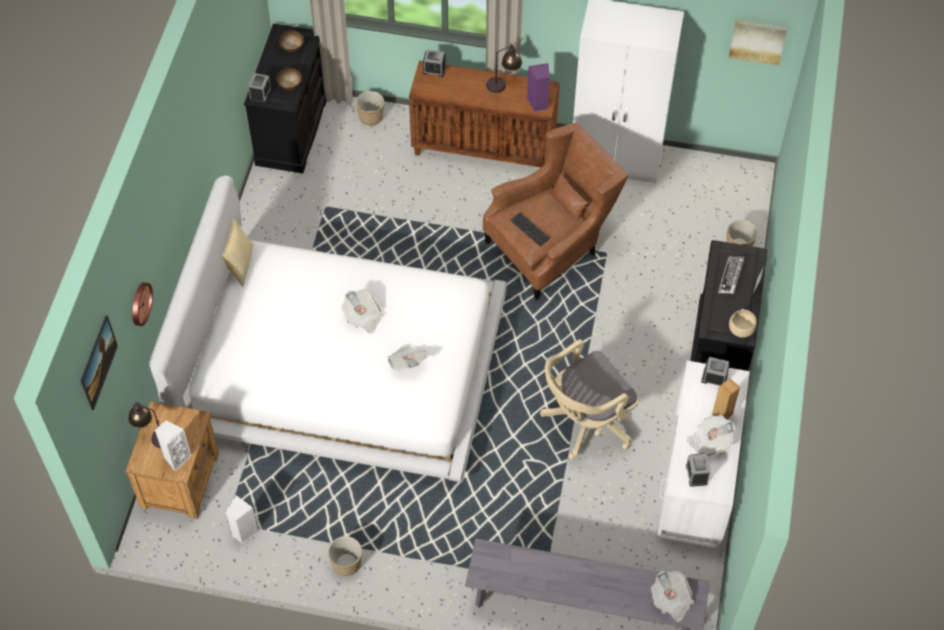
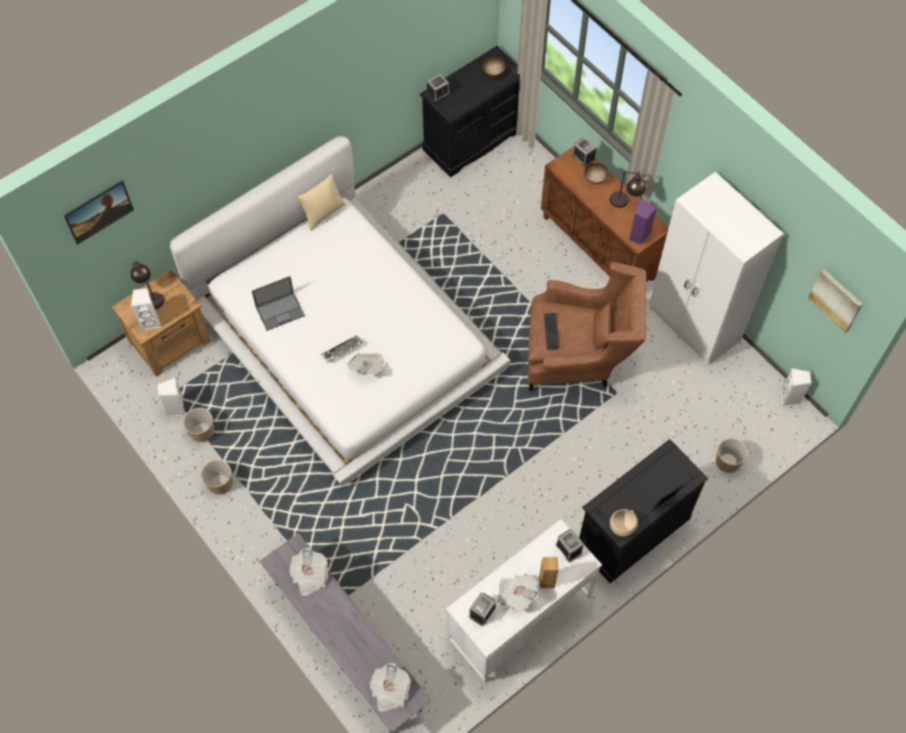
camera: 40 degrees right, 5 degrees up
wall clock [132,282,153,326] -> none
bowl [276,68,302,90] -> bowl moved to [584,163,608,184]
newspaper [342,289,383,334] -> newspaper moved to [289,548,328,596]
planter [356,91,384,125] -> planter moved to [183,408,214,442]
beige office chair [540,339,638,459] -> none
keyboard [718,257,744,294] -> keyboard moved to [321,335,364,363]
none -> laptop [252,276,305,331]
none -> white speaker [781,368,811,406]

